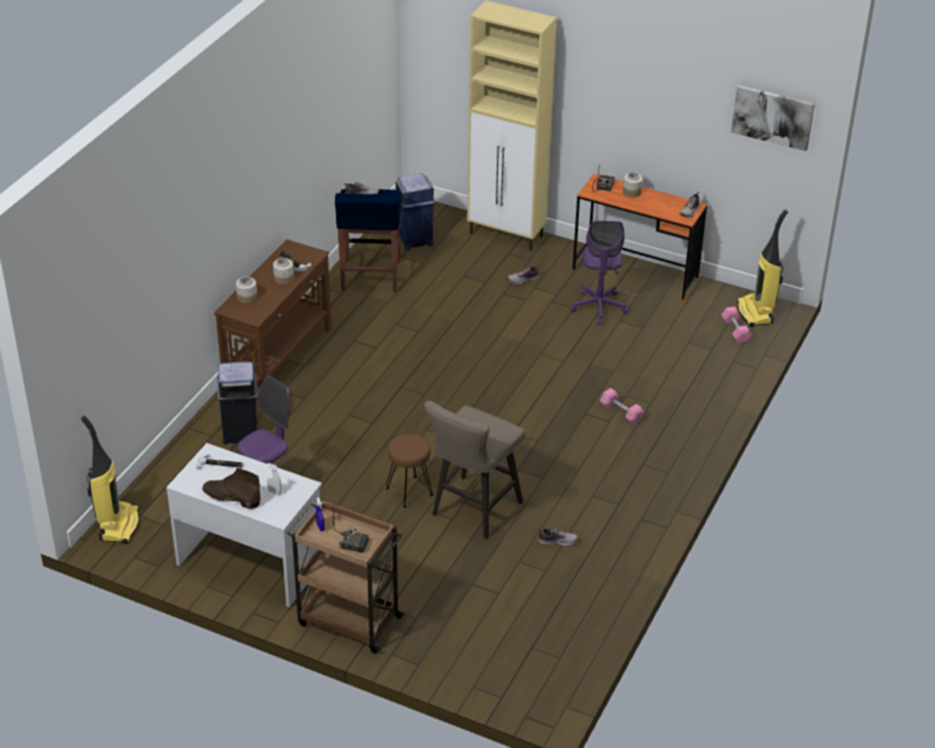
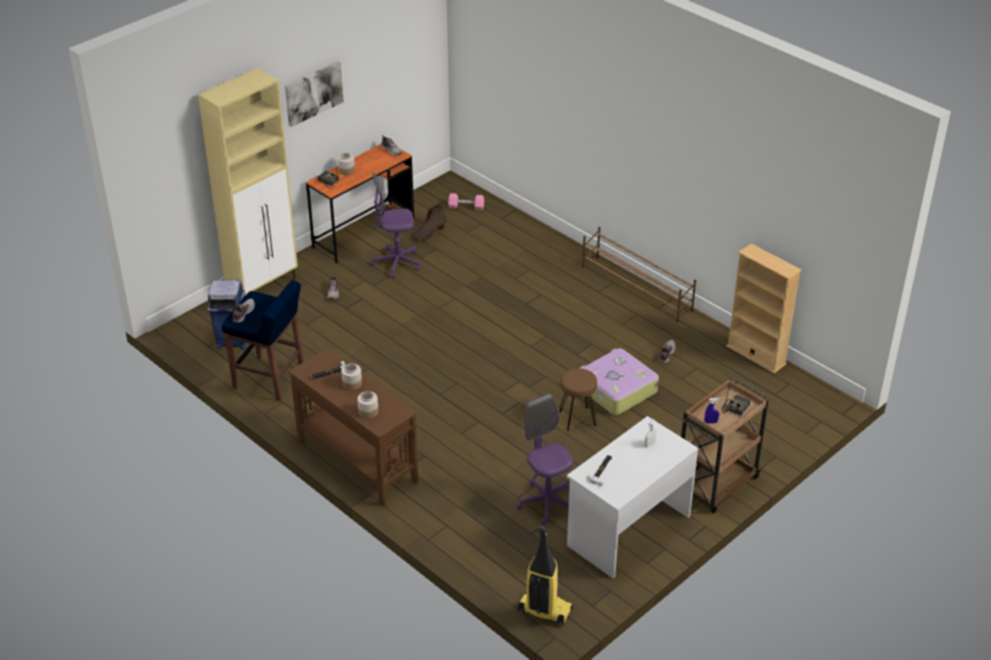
camera: 70 degrees left, 0 degrees up
brown boot [202,468,261,509] -> brown boot moved to [413,203,446,241]
blue trash can [218,361,257,445] -> none
beige stool [424,401,525,539] -> suitcase [580,348,659,415]
purple office chair [570,221,628,325] -> purple office chair turned 150 degrees clockwise [371,173,420,278]
pink dumbbell [600,388,644,425] -> none
picture [731,85,815,151] -> picture moved to [285,61,344,127]
vacuum cleaner [737,209,788,327] -> none
none -> brown shoe rack [582,227,696,322]
none -> beige bookcase [726,244,801,373]

